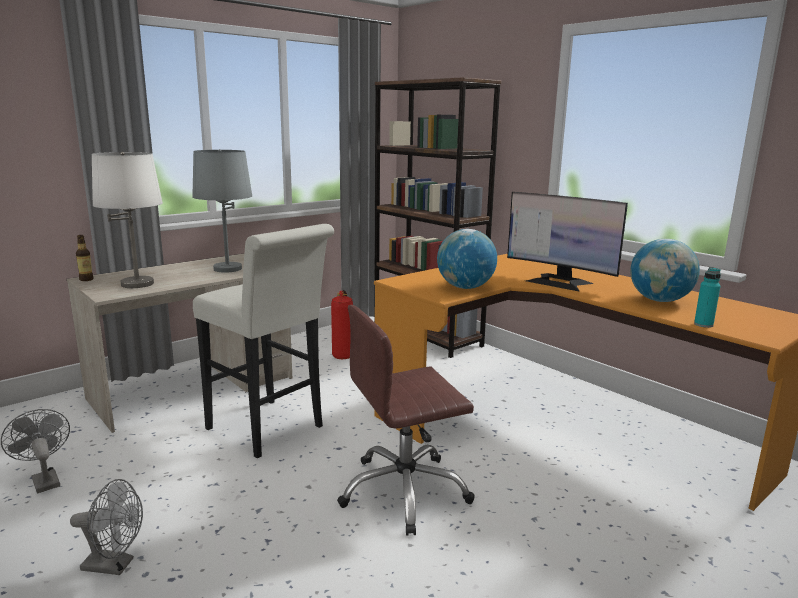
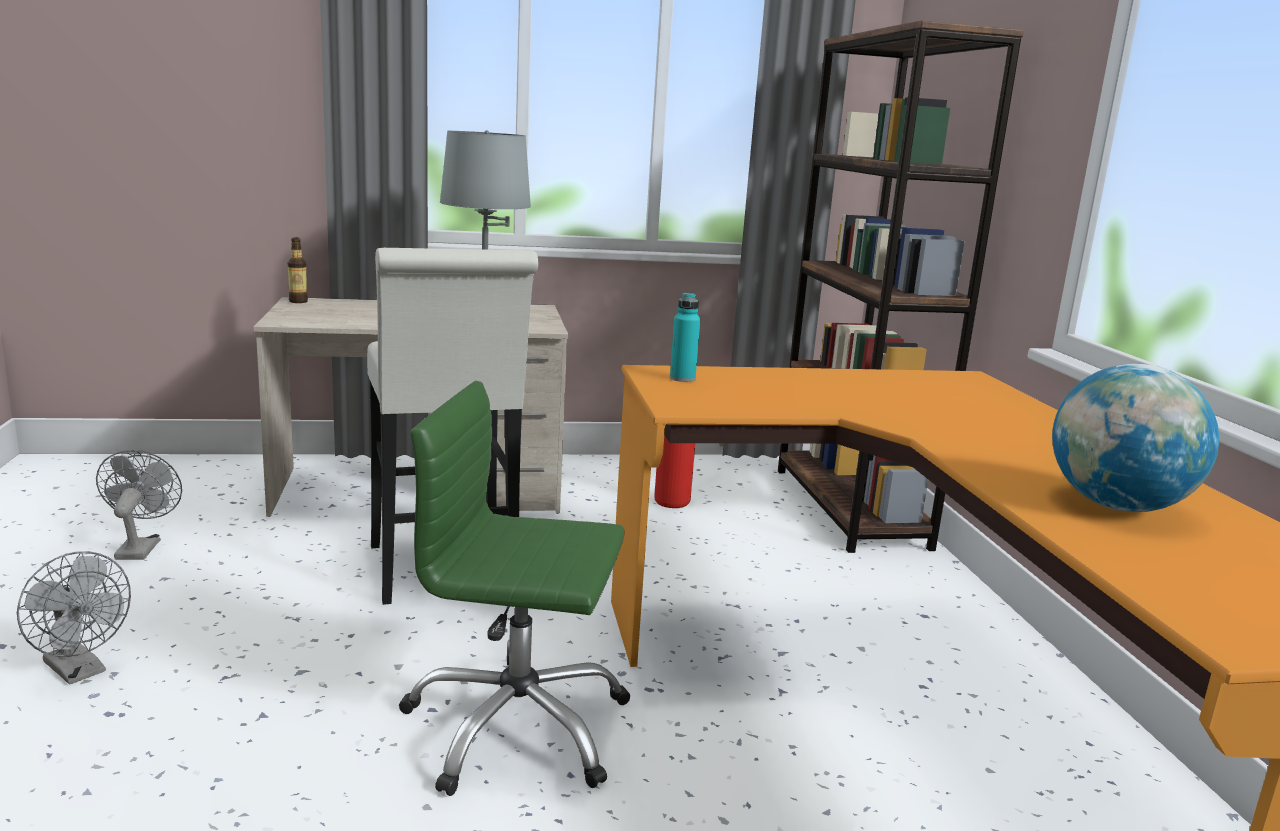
camera: 30 degrees right, 0 degrees up
white table lamp [92,152,163,288] -> none
brown office chair [337,305,475,536] -> green office chair [399,381,631,796]
globe [437,229,497,289] -> none
monitor [507,192,628,292] -> none
turquoise bottle [694,267,721,328] -> turquoise bottle moved to [670,292,700,382]

